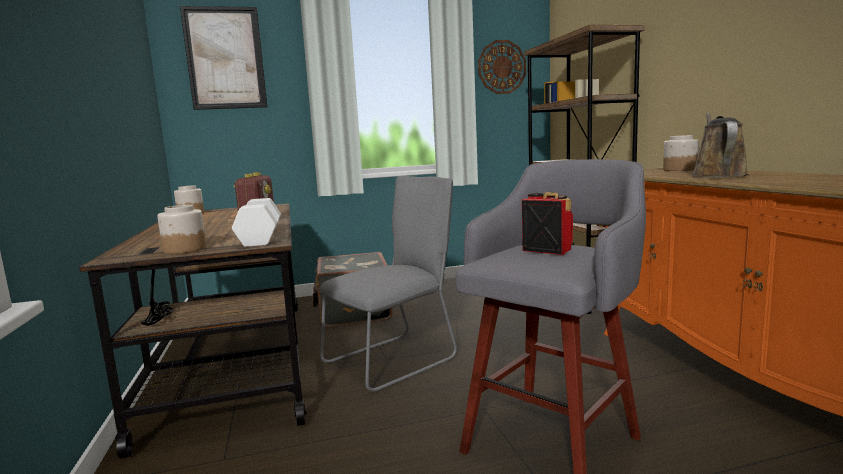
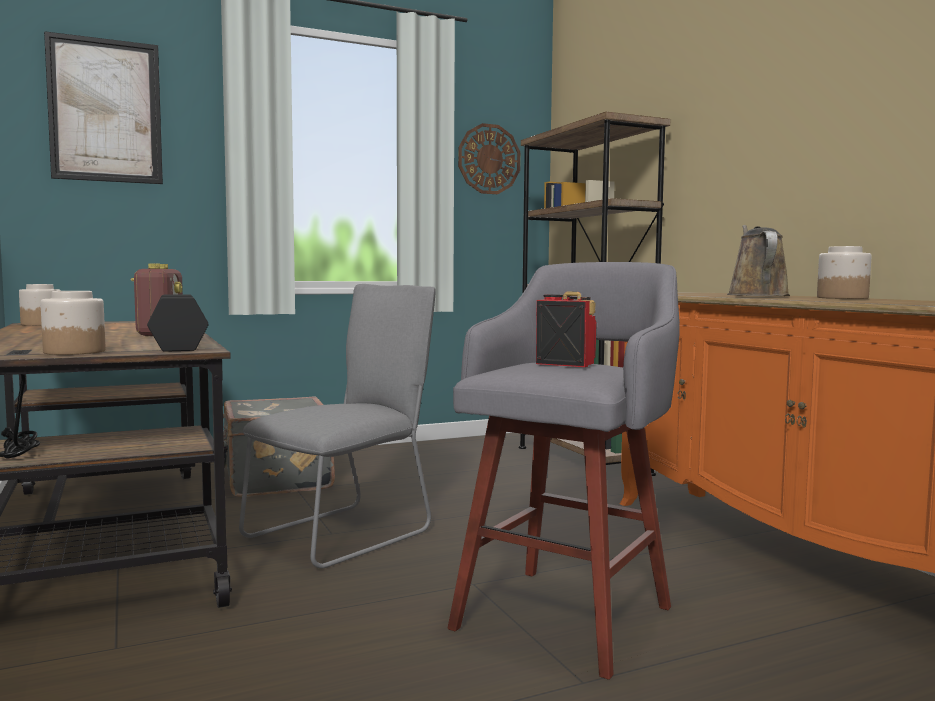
camera: 10 degrees left, 5 degrees down
white dumbbell [232,198,281,247] -> black dumbbell [147,294,208,352]
jar [663,135,699,171] -> jar moved to [817,246,871,299]

